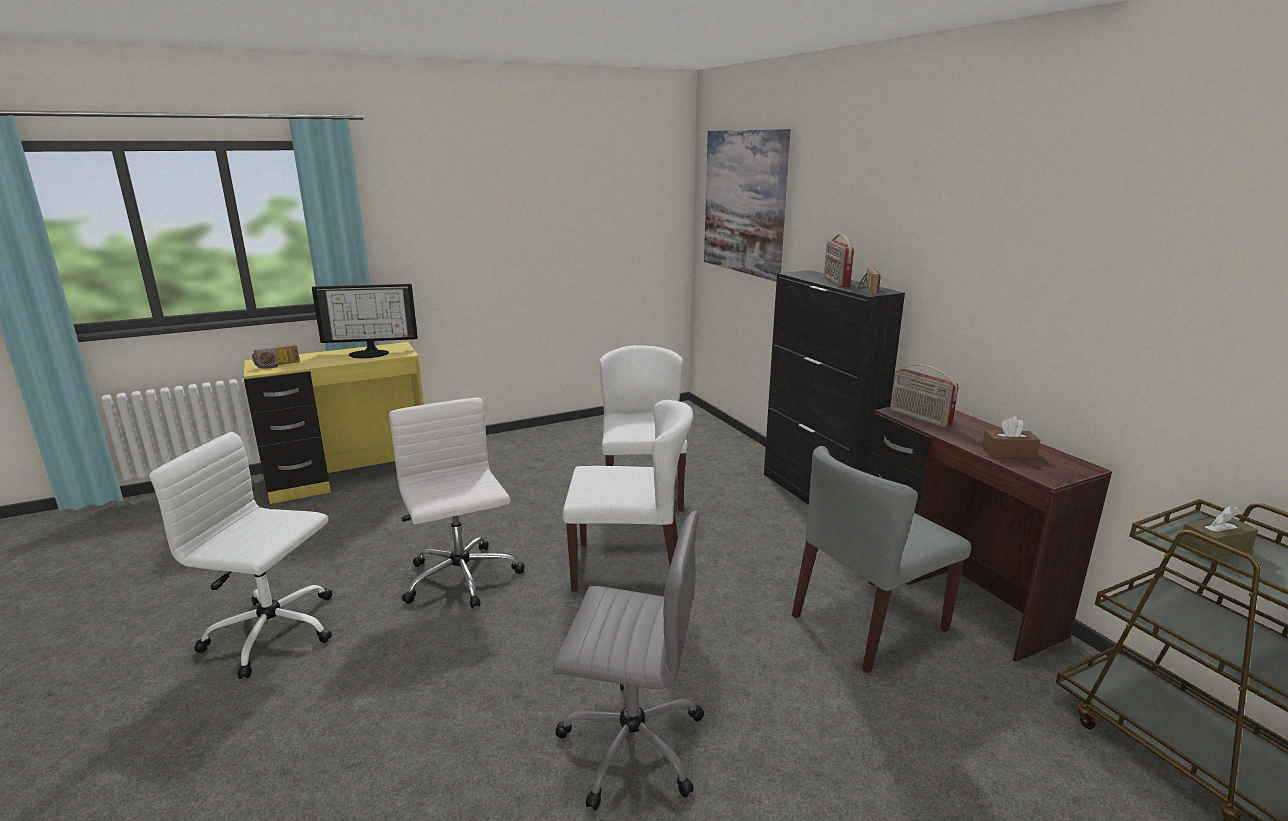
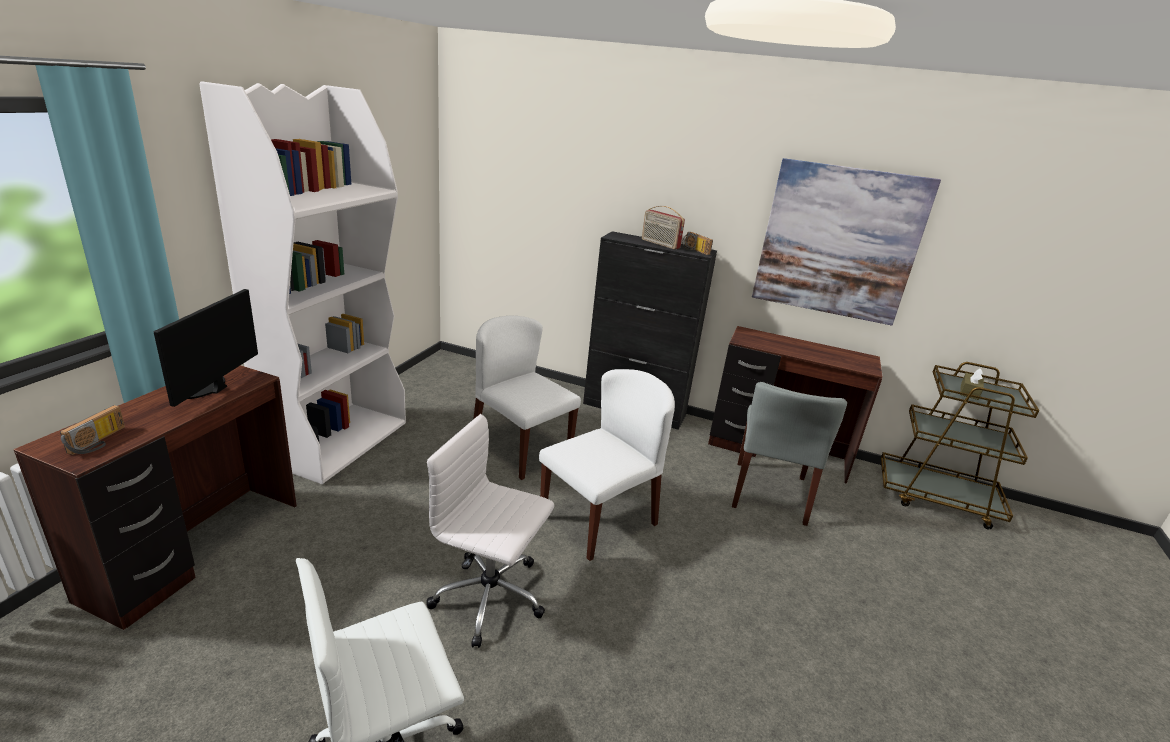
camera: 45 degrees left, 5 degrees up
yellow desk [243,342,424,504] -> brown desk [13,365,297,630]
monitor [312,284,418,359] -> monitor turned 150 degrees clockwise [154,289,258,407]
grey office chair [553,510,704,811] -> none
picture [704,129,790,282] -> picture moved to [752,158,941,326]
radio [890,364,959,427] -> none
brown tissue box [982,416,1040,458] -> none
none -> white bookcase [199,81,406,484]

